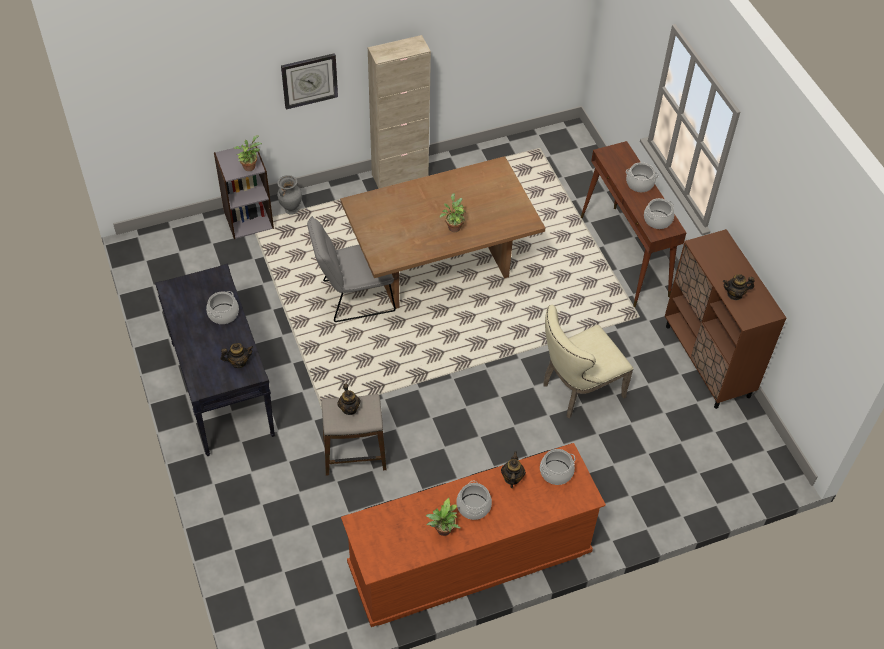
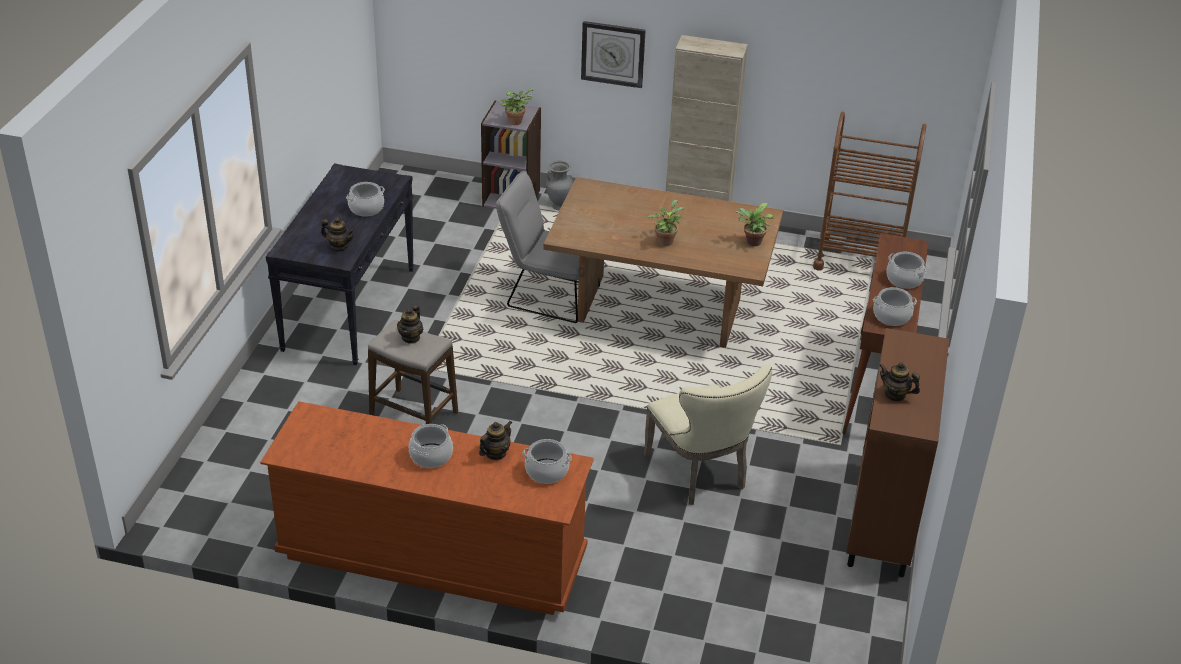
camera: 35 degrees right, 15 degrees down
potted plant [426,498,461,536] -> potted plant moved to [734,203,773,246]
beige chair [543,305,633,419] -> beige chair turned 120 degrees counterclockwise [644,364,772,505]
none -> brown cart [813,112,926,270]

